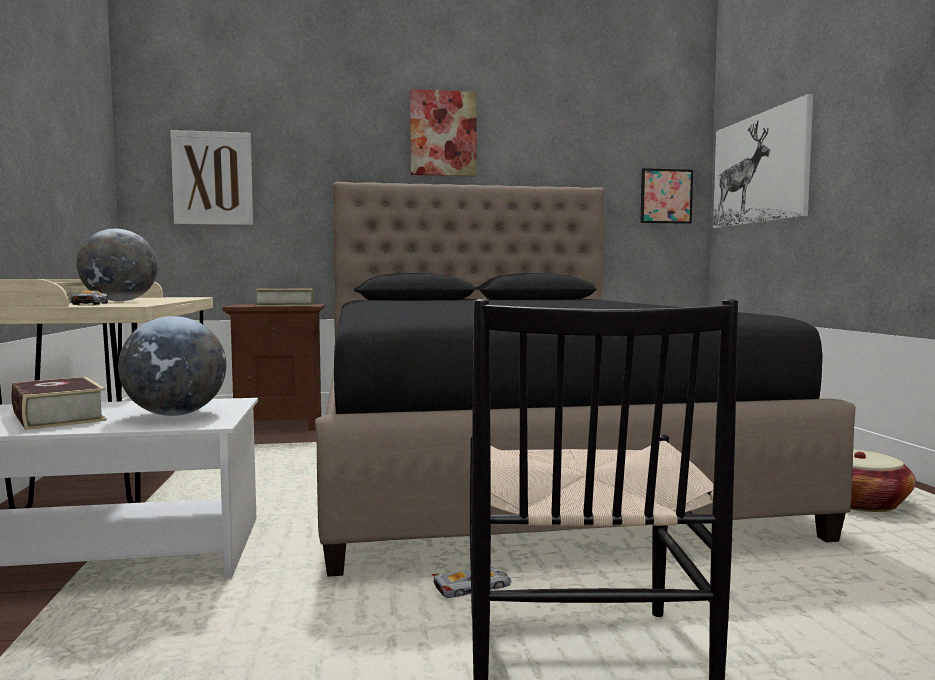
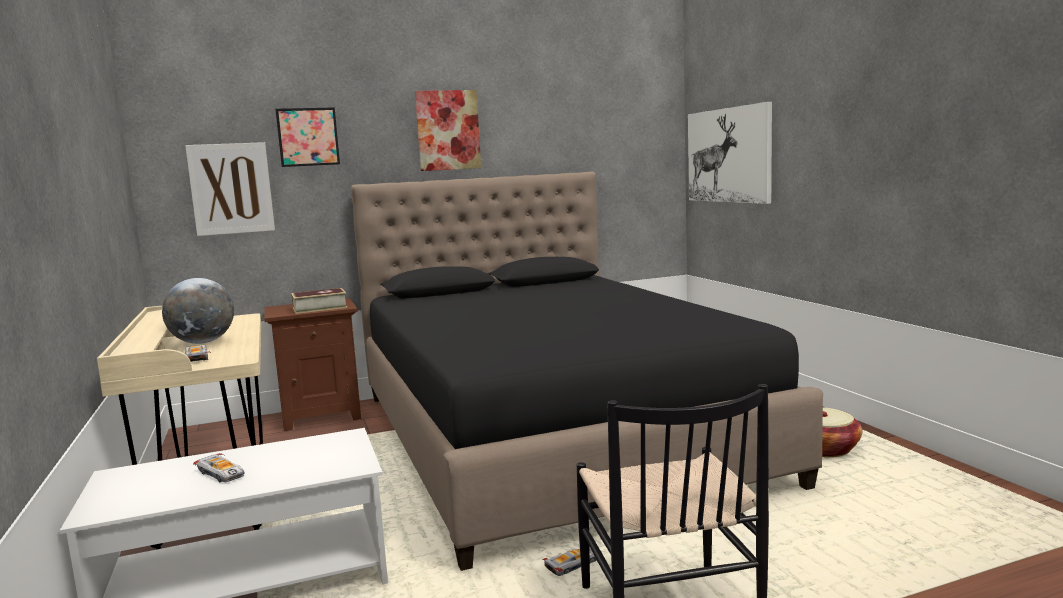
camera: 10 degrees left, 5 degrees up
book [11,377,107,430] -> toy car [193,453,245,483]
globe [118,316,226,416] -> none
picture [640,168,693,224] -> picture moved to [275,107,340,167]

